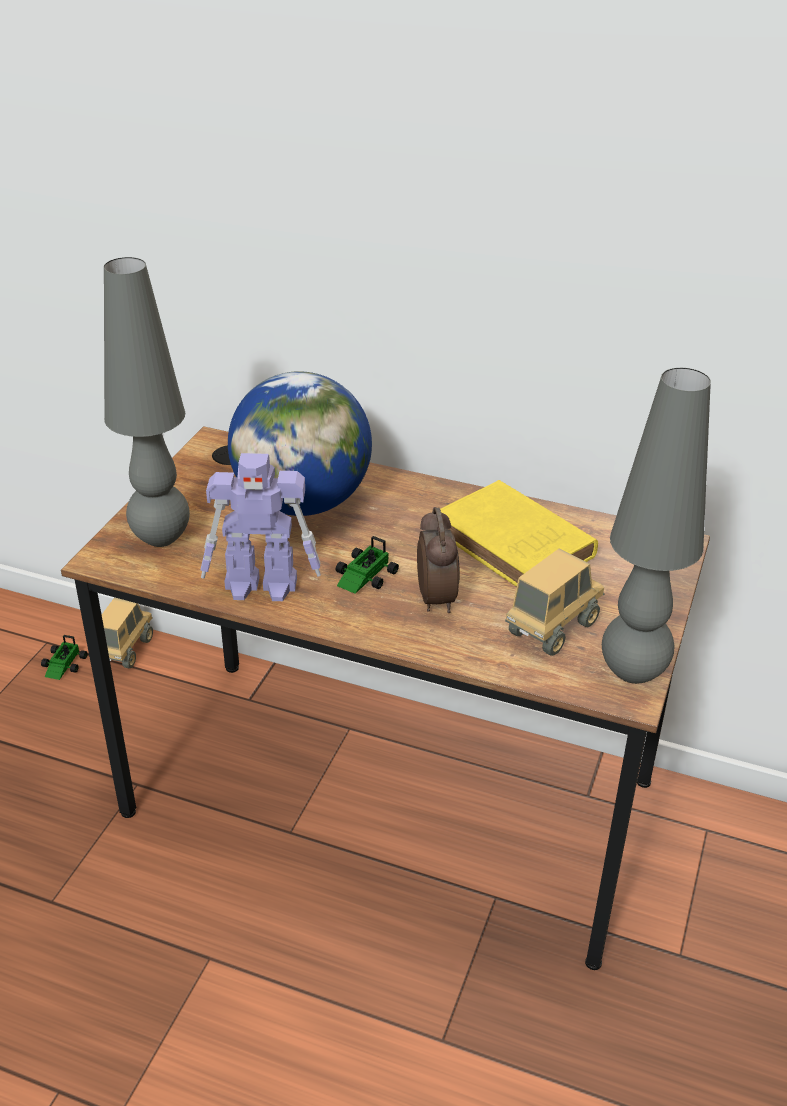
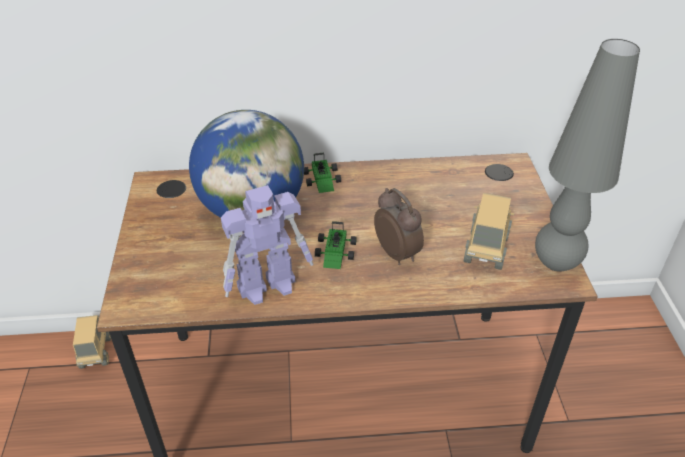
camera: 25 degrees left, 5 degrees up
toy car [41,635,88,680] -> toy car moved to [304,153,341,193]
grey table lamp [104,257,190,547] -> none
yellow book [440,480,598,587] -> none

